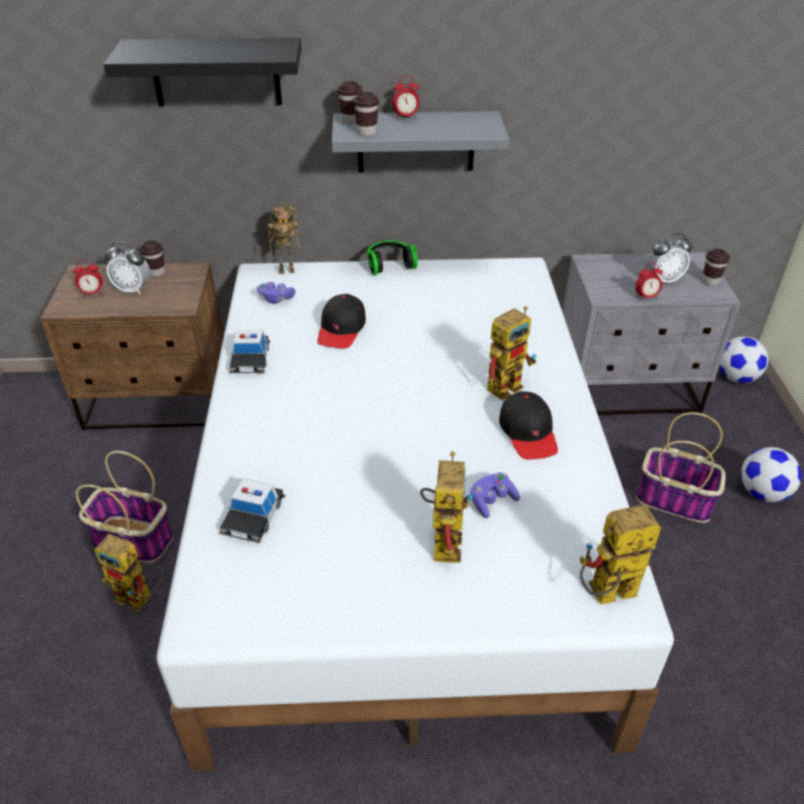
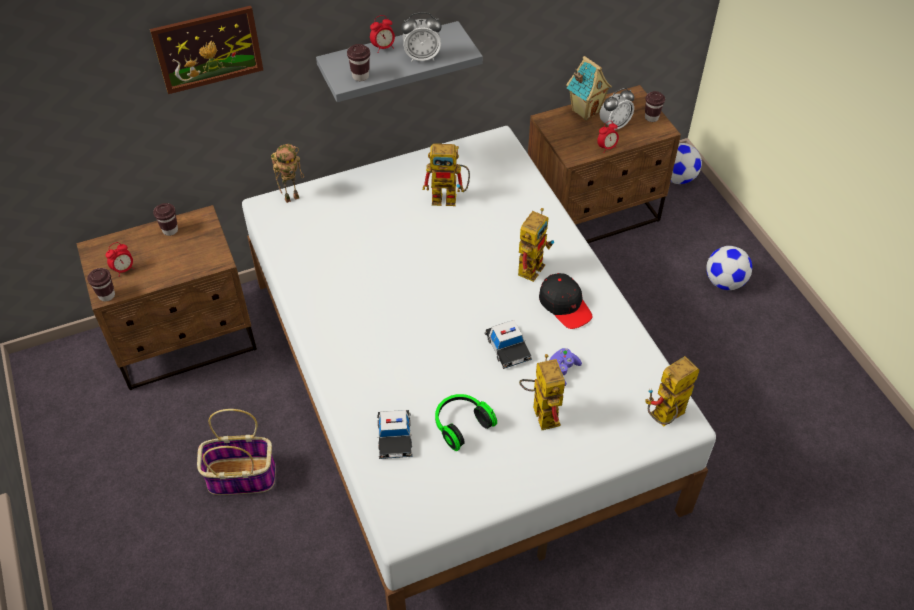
camera: 20 degrees left, 10 degrees up
toy robot [94,534,164,612] -> toy robot moved to [423,144,470,206]
black shelf [104,38,301,106] -> picture [150,6,263,94]
alarm clock [105,242,150,295] -> alarm clock moved to [401,12,442,62]
toy car [229,330,270,373] -> toy car moved to [485,320,532,369]
purple game controller [257,282,295,304] -> none
black cap [317,294,366,349] -> none
brown cup [337,81,362,124] -> brown cup moved to [87,268,115,301]
headphones [367,241,418,276] -> headphones moved to [435,394,497,451]
grey nightstand [562,252,741,415] -> brown nightstand [528,85,681,243]
basket [636,412,726,523] -> none
none -> toy house [566,56,612,120]

